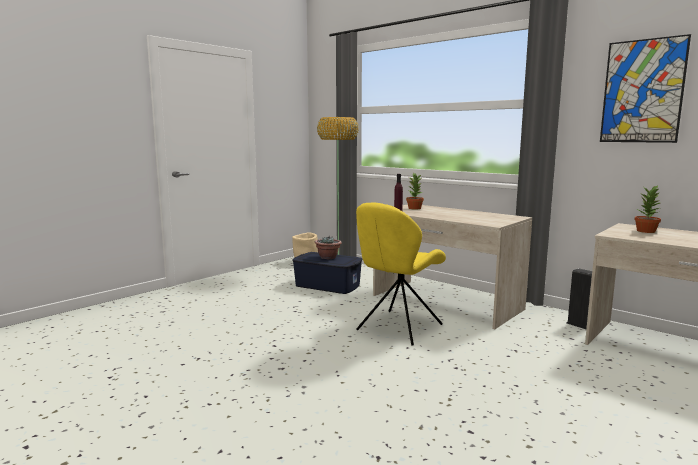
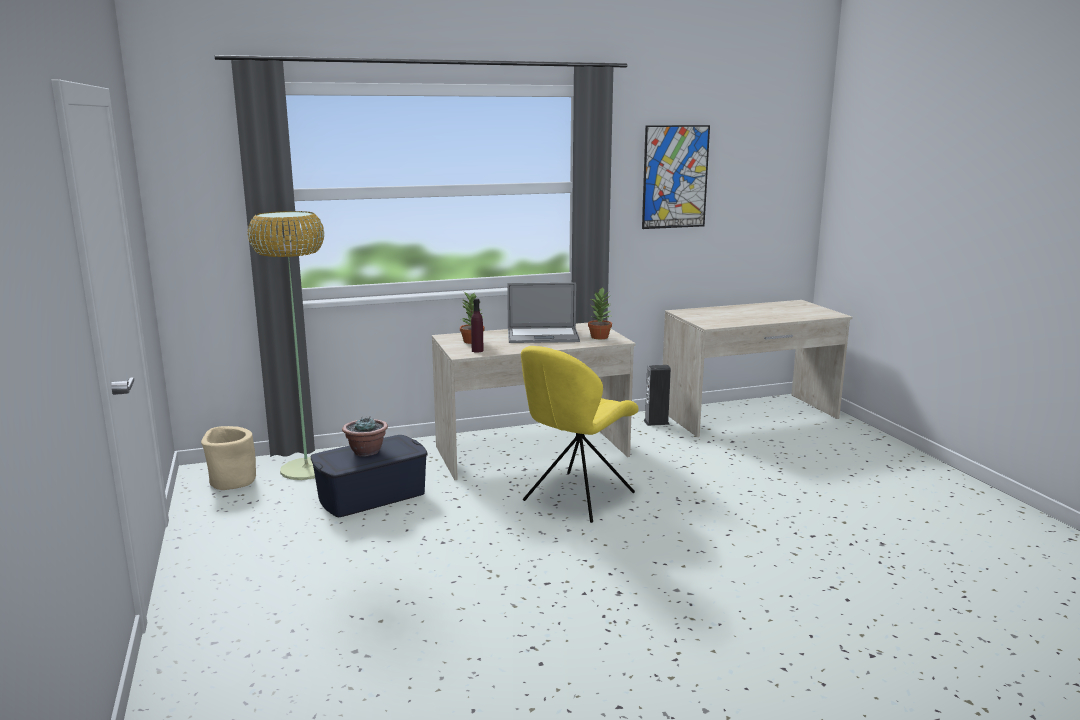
camera: 60 degrees left, 5 degrees up
yellow chair [356,203,446,346] -> yellow chair turned 60 degrees clockwise [521,346,639,523]
potted plant [635,185,661,233] -> potted plant moved to [588,288,612,339]
none -> laptop [507,282,580,343]

